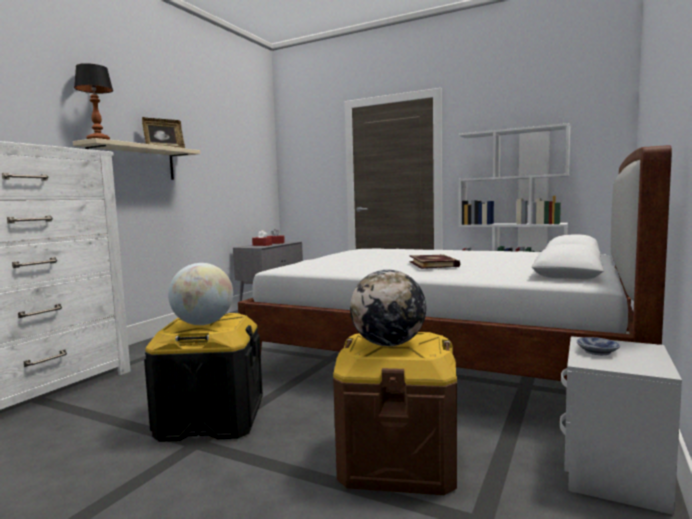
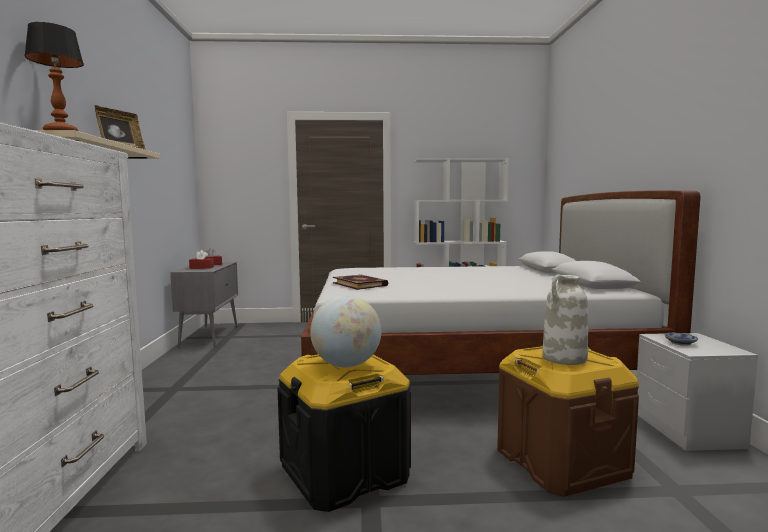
camera: 30 degrees left, 0 degrees up
globe [350,270,426,346] -> white vase [542,274,588,365]
book [409,254,460,269] -> book moved to [333,275,388,290]

